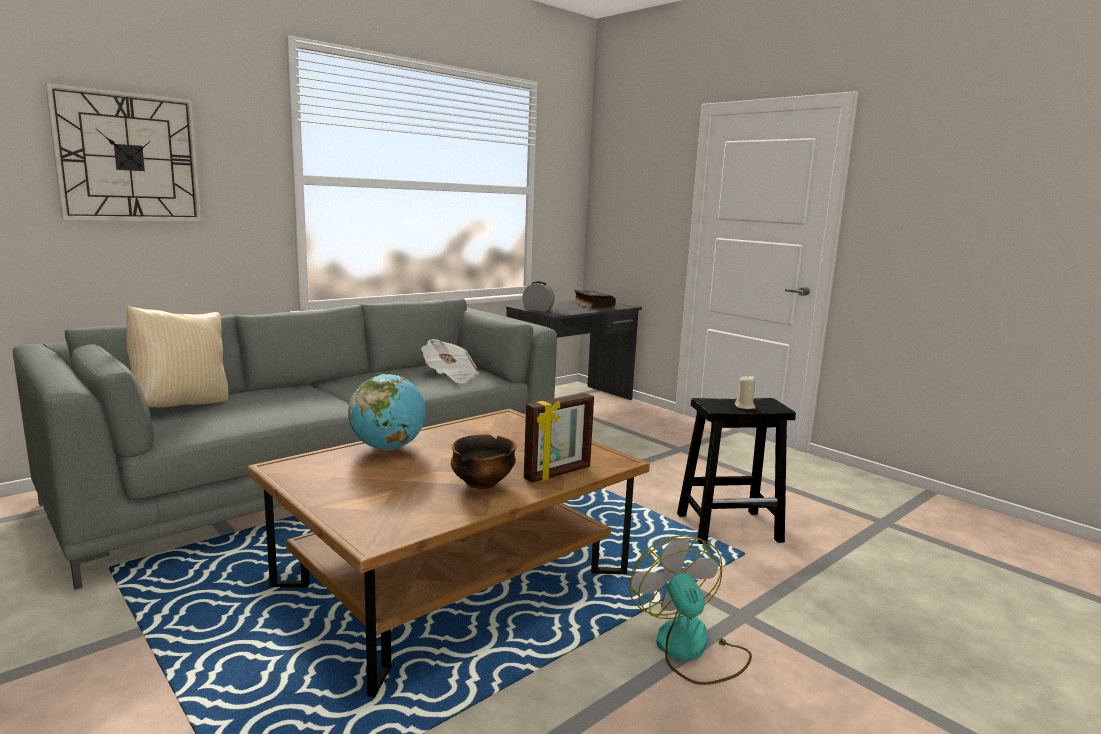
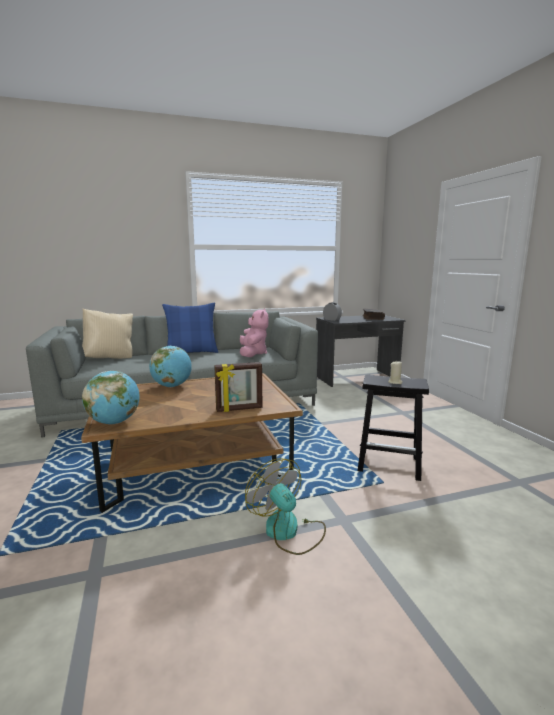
camera: 25 degrees right, 0 degrees up
wall clock [45,82,202,222] -> none
newspaper [421,339,479,383] -> pink plush toy [240,308,269,357]
bowl [451,434,517,489] -> none
fan [629,535,752,685] -> fan turned 45 degrees counterclockwise [245,458,326,555]
none -> globe [82,371,140,425]
none -> blue pillow [162,303,219,353]

